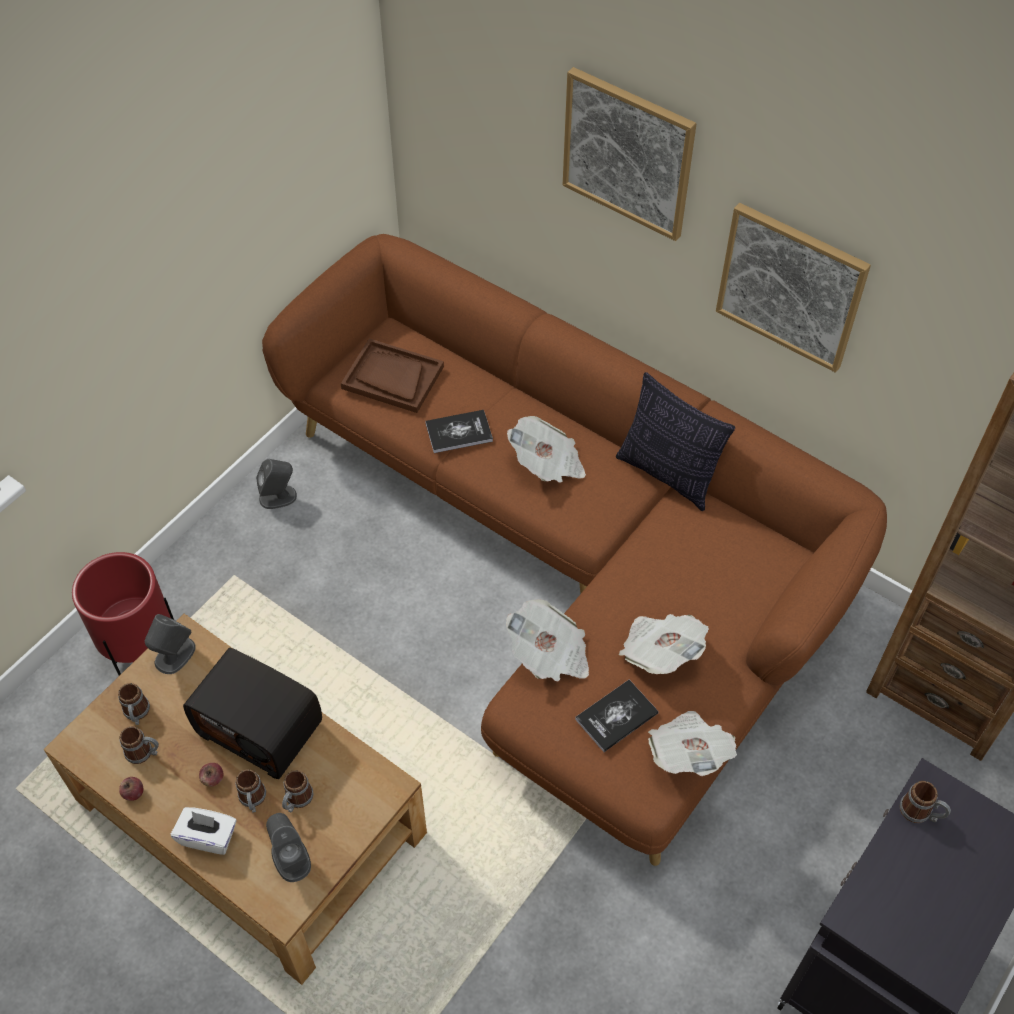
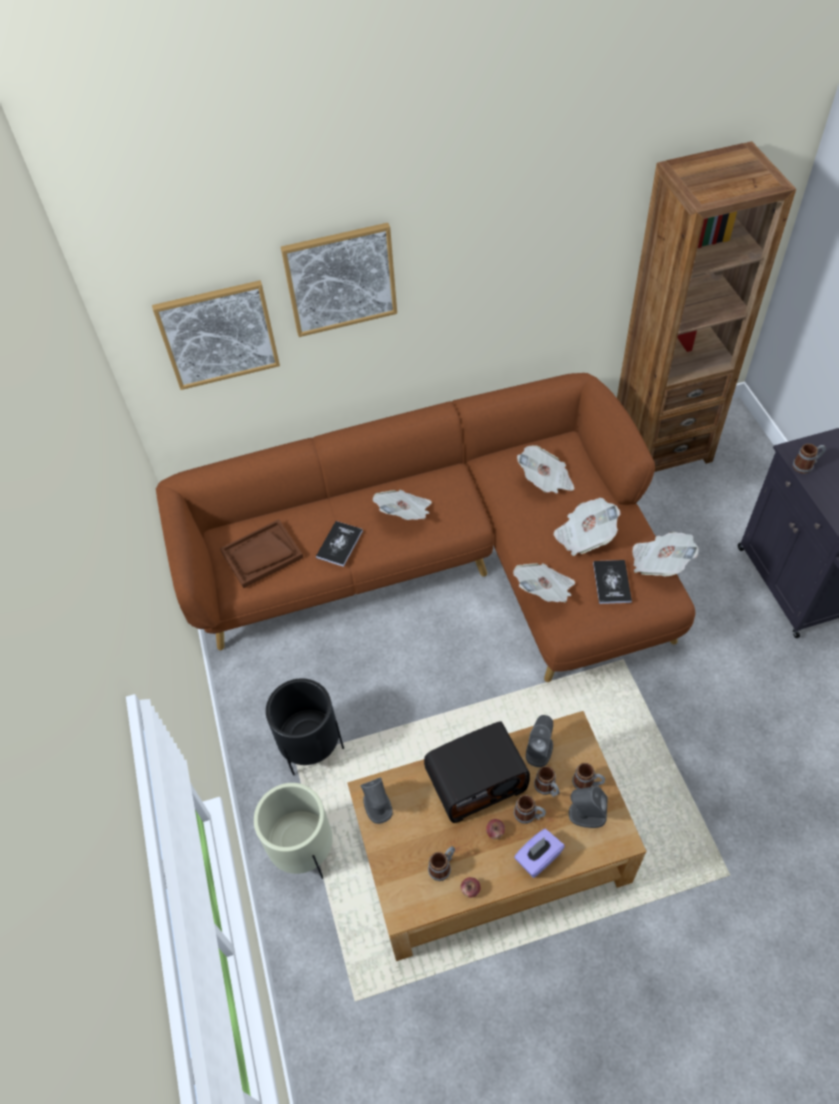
camera: 50 degrees left, 0 degrees up
red planter [72,552,174,676] -> beige planter [254,783,333,879]
mug [118,683,150,725] -> mug moved to [572,763,605,789]
white tissue box [171,807,237,855] -> purple tissue box [514,829,565,878]
grey speaker [256,459,297,509] -> grey speaker moved to [526,715,553,767]
pillow [616,372,735,511] -> none
picture [716,203,871,373] -> picture moved to [152,280,280,390]
none -> black planter [266,678,344,775]
none -> newspaper [517,445,575,493]

